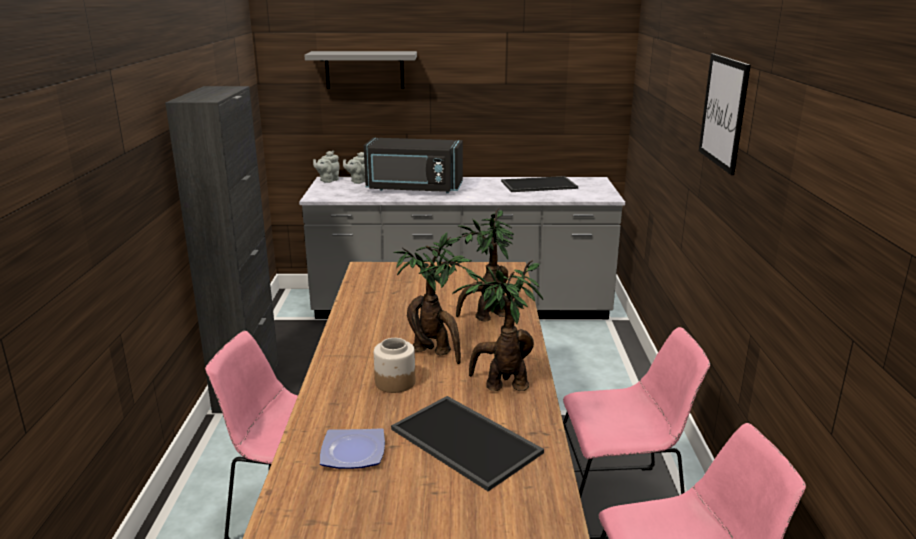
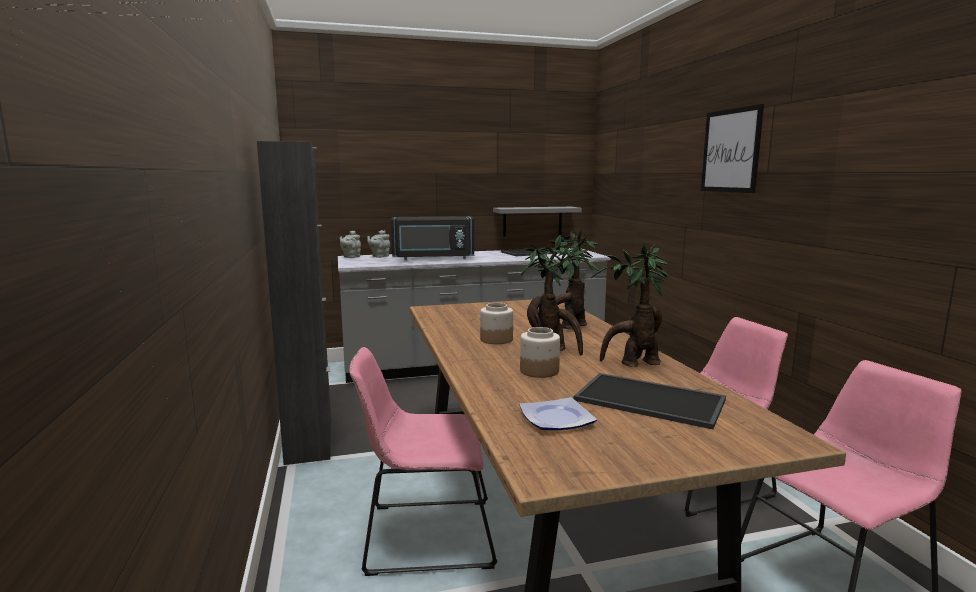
camera: 15 degrees left, 10 degrees down
grey shelf [304,51,417,89] -> grey shelf moved to [493,207,582,237]
none -> jar [480,303,513,344]

